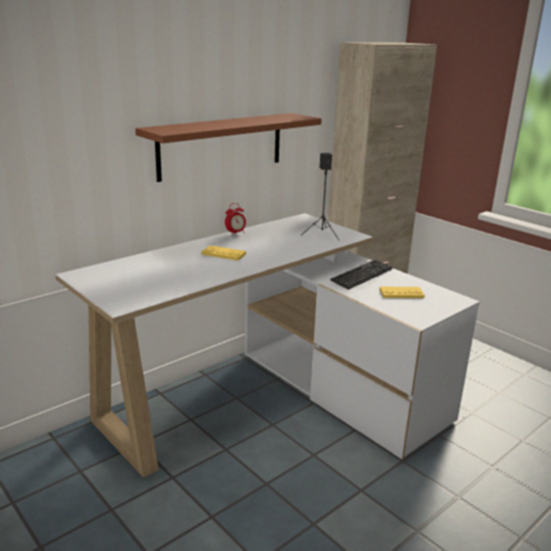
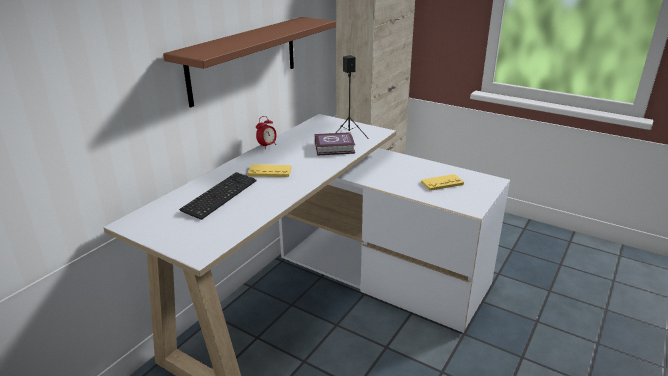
camera: 15 degrees left, 5 degrees up
keyboard [330,259,393,290] -> keyboard moved to [179,172,256,220]
none -> book [315,132,355,156]

